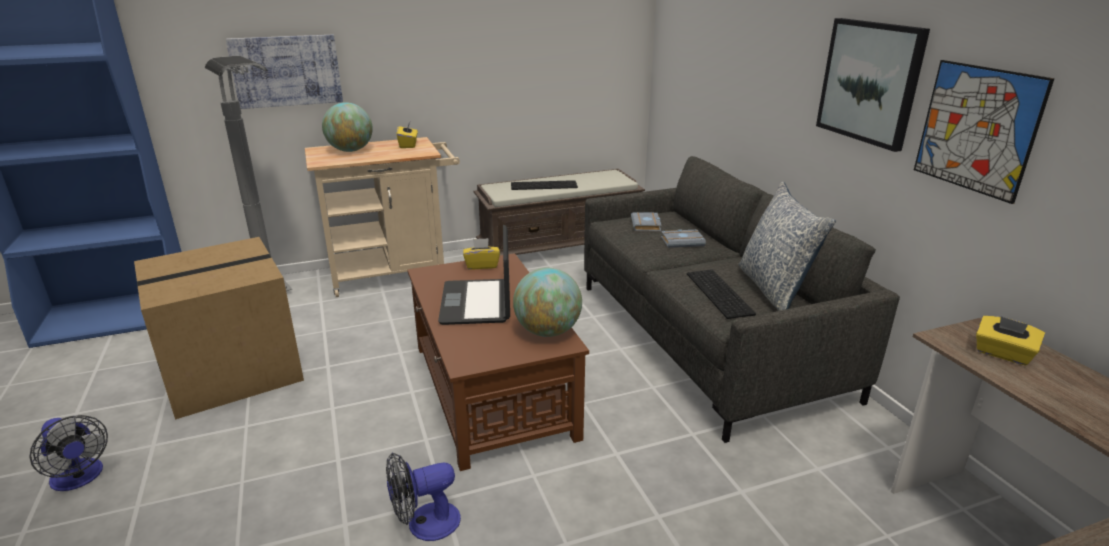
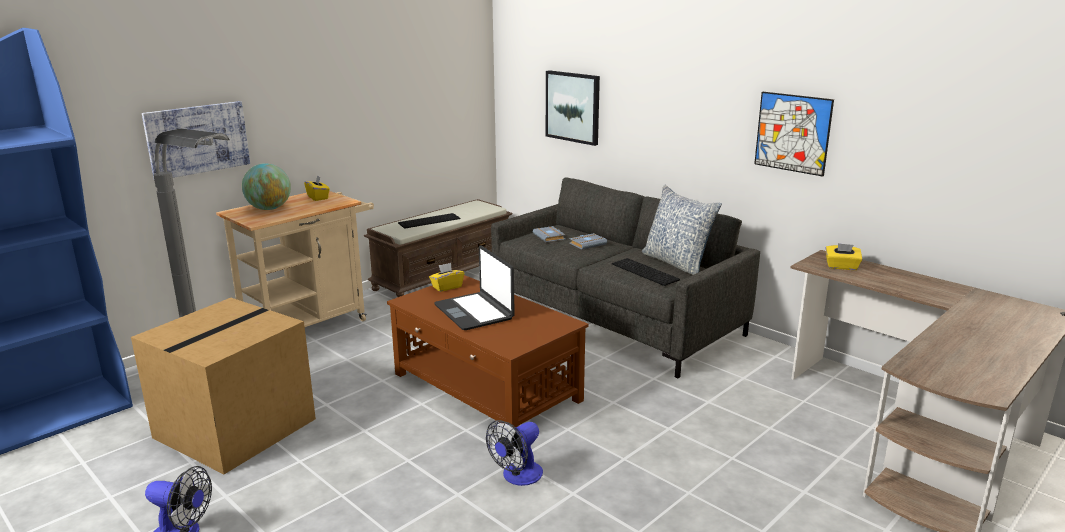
camera: 25 degrees left, 5 degrees down
globe [513,268,582,337] -> none
picture [816,18,930,152] -> picture moved to [546,70,600,146]

